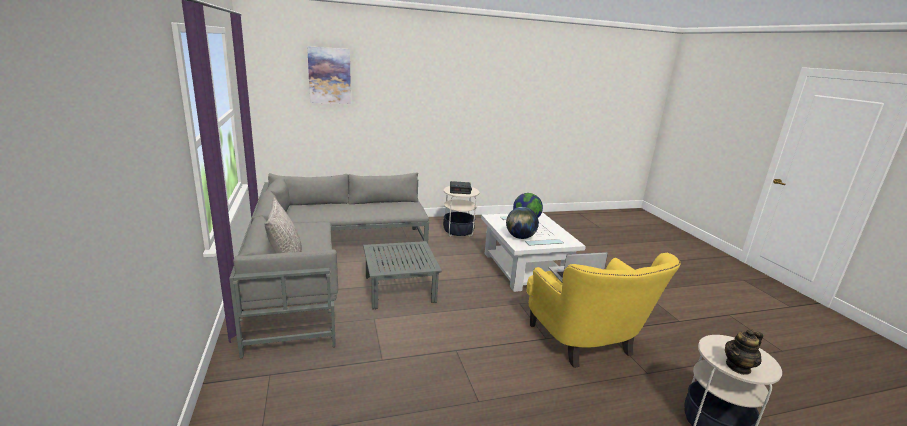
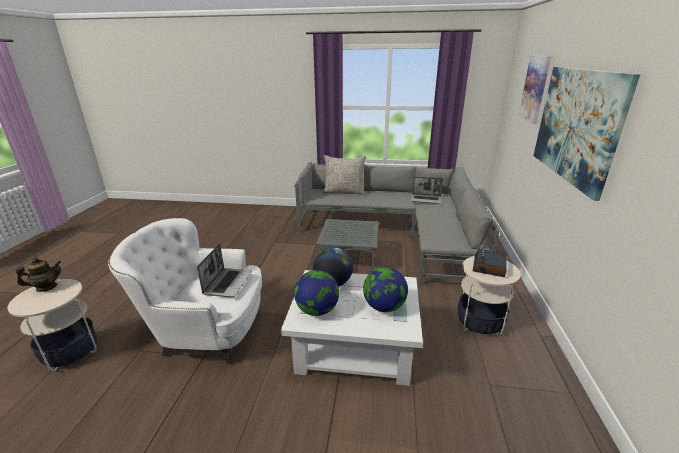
camera: 115 degrees right, 5 degrees up
yellow armchair [526,253,681,368] -> white armchair [108,218,262,364]
teapot [725,329,763,375] -> teapot turned 60 degrees clockwise [15,257,61,292]
none -> globe [294,270,339,316]
none -> laptop [411,176,443,204]
none -> picture [533,67,640,201]

